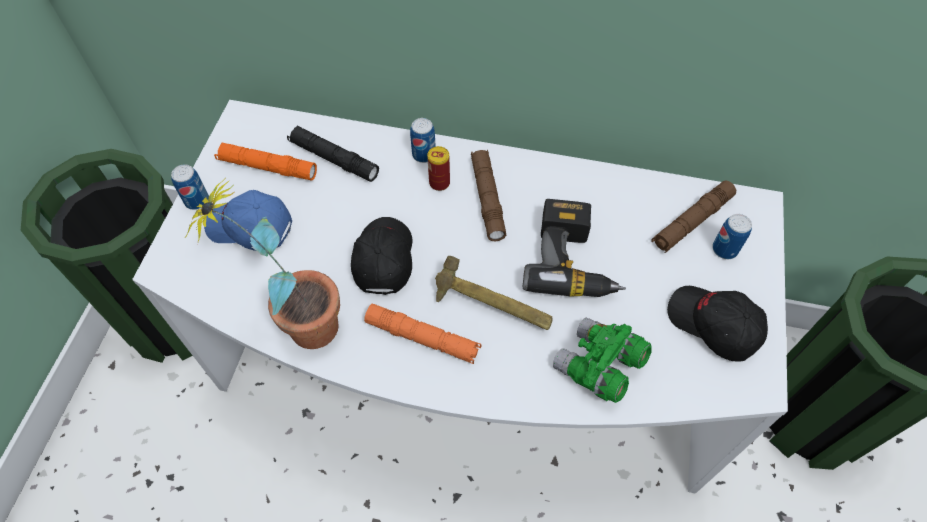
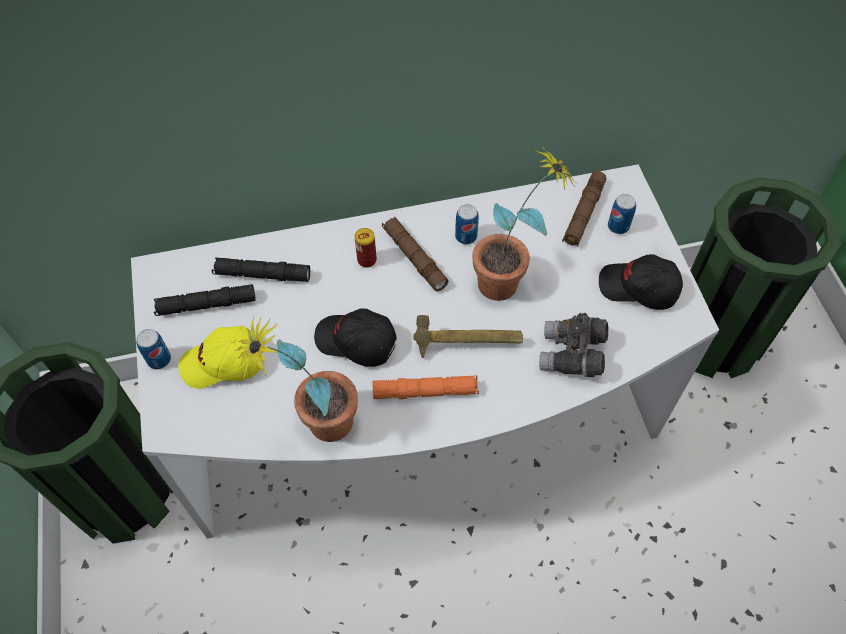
camera: 25 degrees left, 0 degrees up
blue cap [204,190,292,251] -> yellow cap [179,326,263,389]
orange flashlight [214,142,317,181] -> black flashlight [154,284,255,316]
black cap [351,217,412,295] -> black cap turned 45 degrees counterclockwise [314,309,397,367]
can [410,118,436,163] -> can moved to [455,204,479,244]
power drill [523,199,626,297] -> potted plant [472,146,577,301]
green binoculars [553,317,652,403] -> grey binoculars [539,313,608,377]

